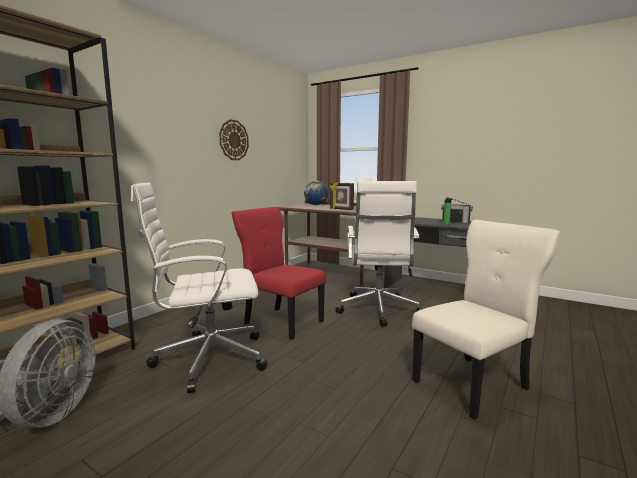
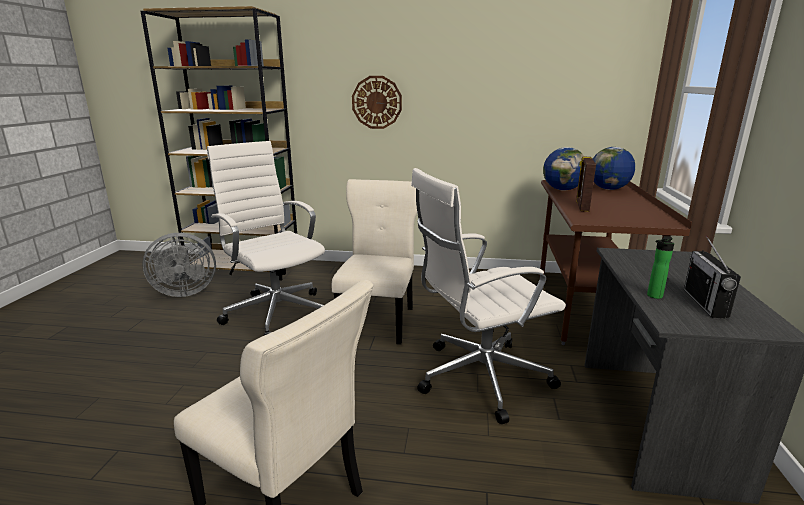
camera: 65 degrees right, 10 degrees up
wall clock [219,119,249,160] -> wall clock moved to [352,76,402,129]
red chair [231,207,326,340] -> beige chair [332,179,417,345]
none -> globe [543,147,585,191]

